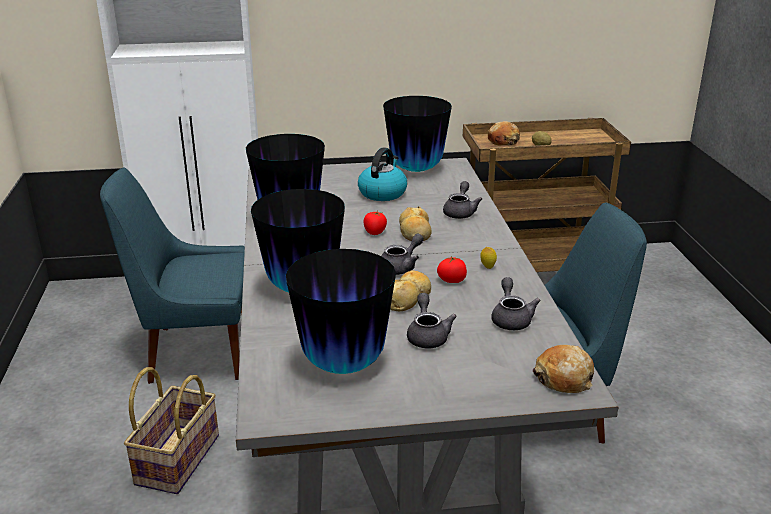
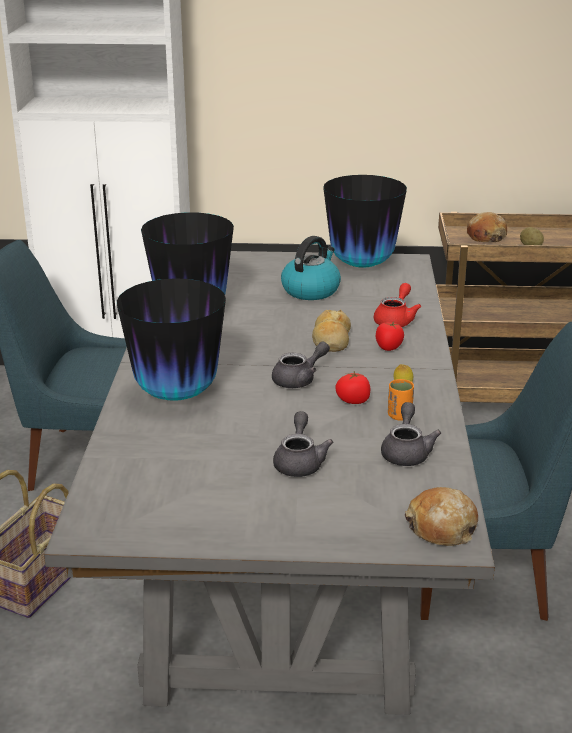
camera: 10 degrees right, 0 degrees up
vase [286,249,396,374] -> none
tomato [364,211,387,235] -> tomato moved to [376,322,404,351]
bread [390,270,431,311] -> none
grey teapot [443,181,482,219] -> red teapot [374,283,421,327]
none -> orange cup [388,379,414,421]

